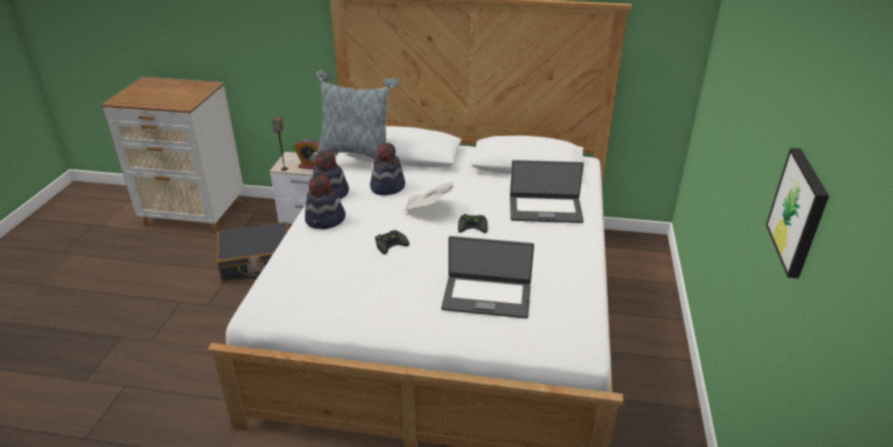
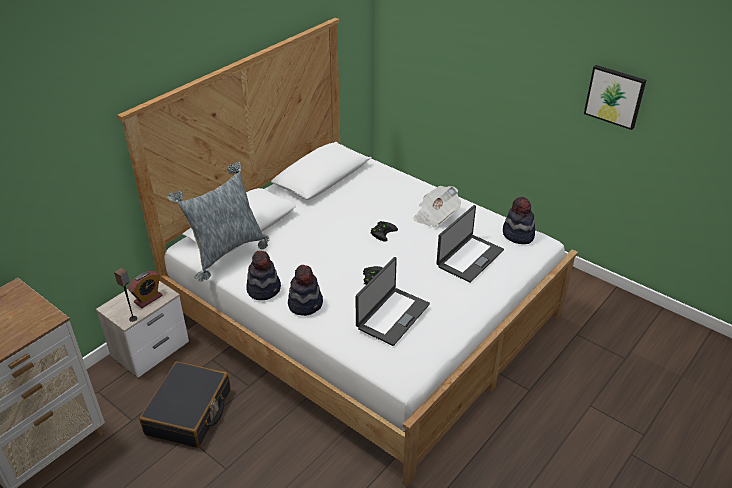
camera: 60 degrees left, 5 degrees up
hat [370,143,405,195] -> hat moved to [503,197,535,244]
newspaper [403,182,454,211] -> newspaper moved to [414,186,461,227]
laptop [510,160,584,223] -> laptop moved to [355,257,430,346]

